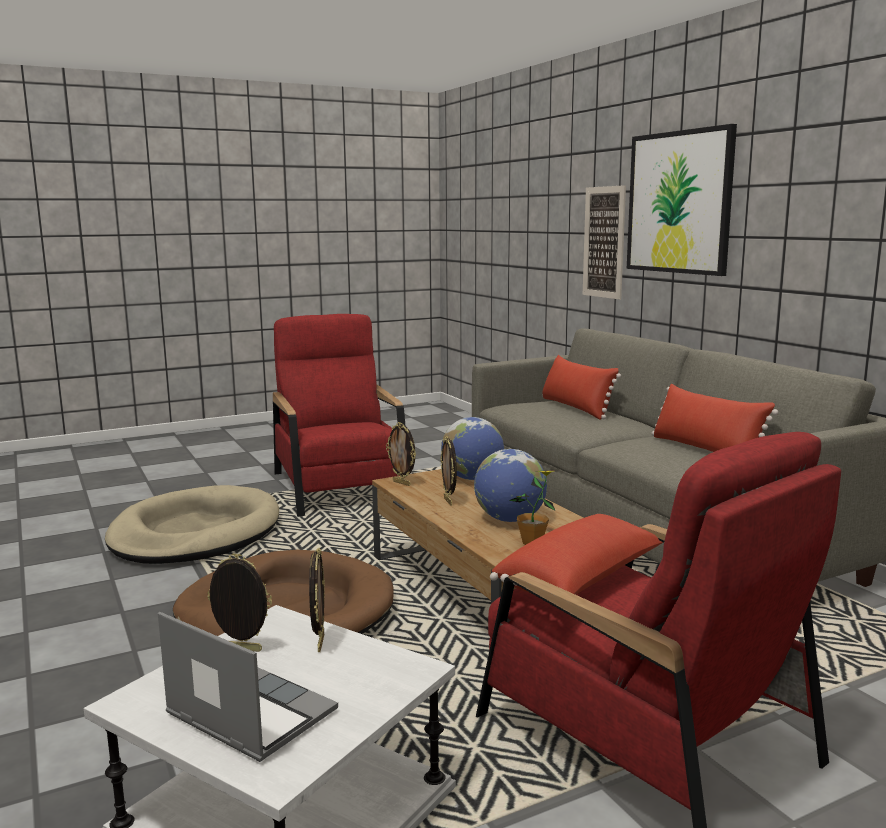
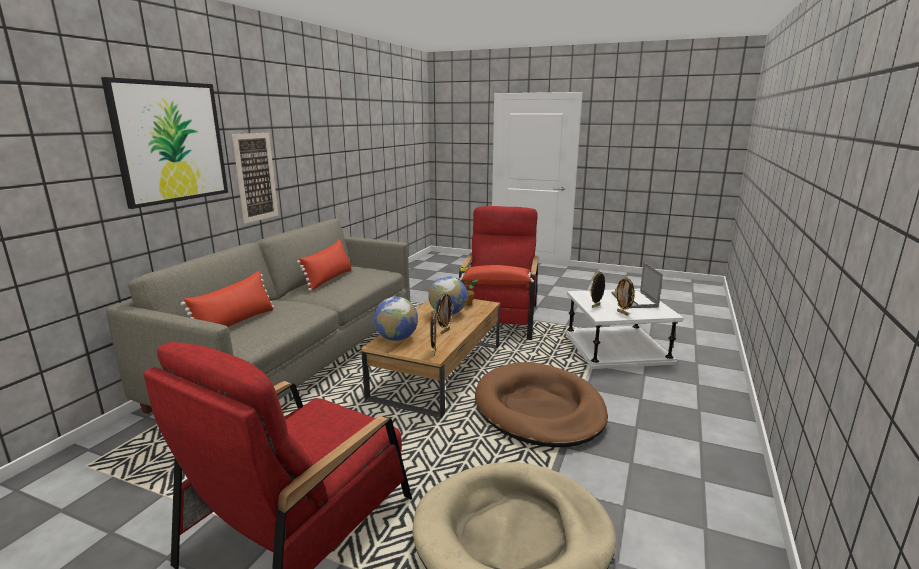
camera: 130 degrees left, 5 degrees up
picture [583,185,626,299] -> picture moved to [232,133,278,223]

